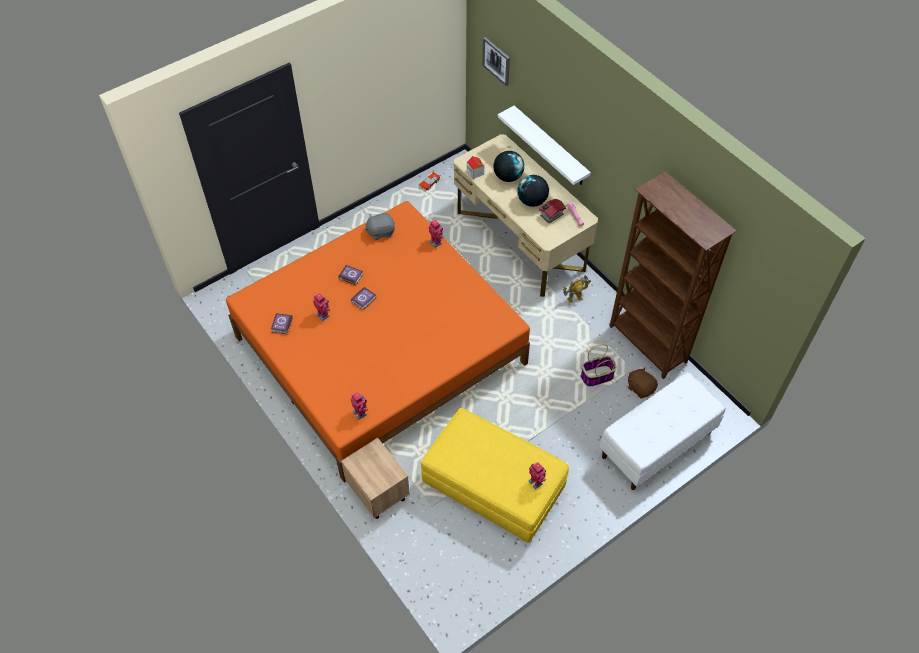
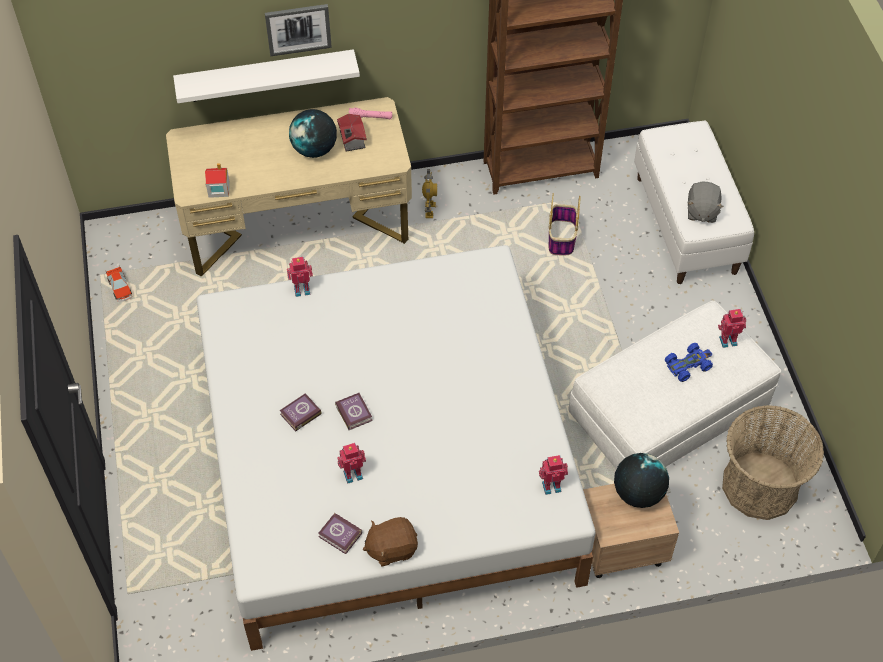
camera: 65 degrees left, 0 degrees up
orange bed [226,201,530,483] -> white bed [197,245,596,651]
grey plush toy [364,213,395,240] -> grey plush toy moved to [687,182,724,223]
yellow ottoman [421,408,569,543] -> white ottoman [568,301,781,469]
picture [482,37,510,86] -> picture moved to [265,4,332,56]
globe [494,151,524,182] -> globe moved to [614,453,669,508]
brown plush toy [628,367,658,398] -> brown plush toy moved to [363,517,418,567]
none -> blue toy car [665,343,713,382]
none -> basket [722,405,824,520]

